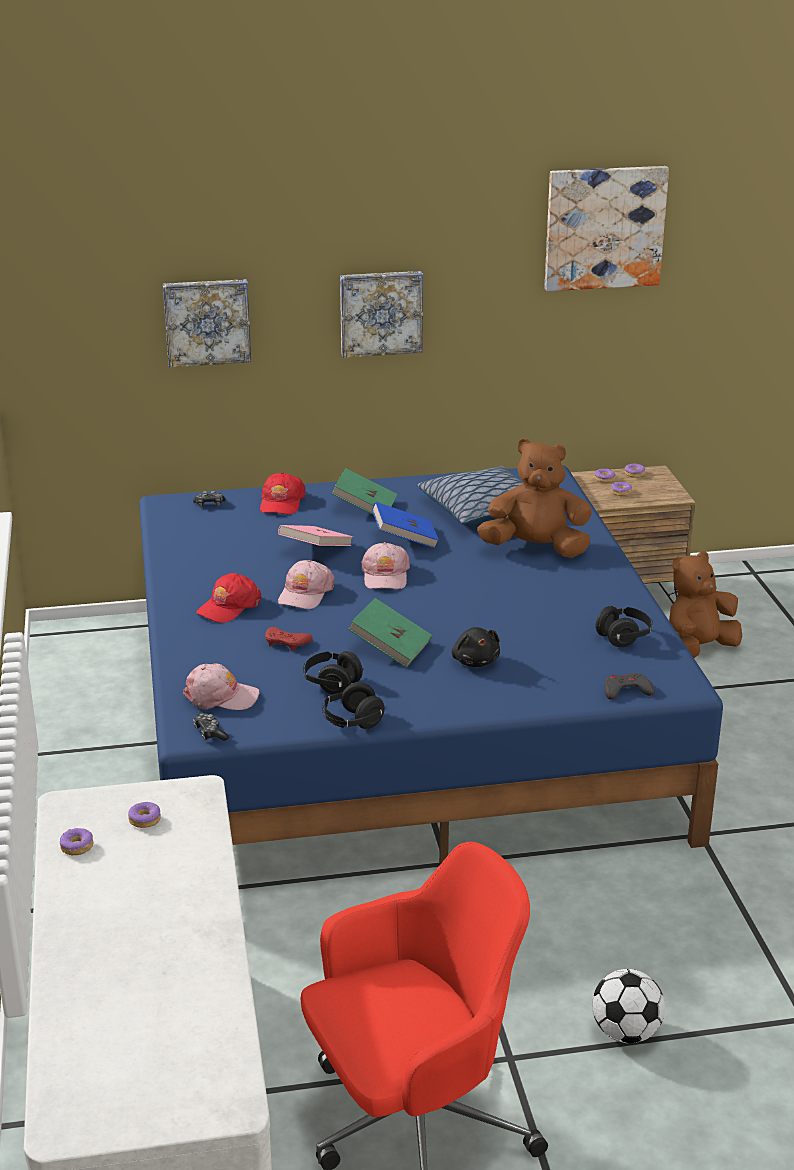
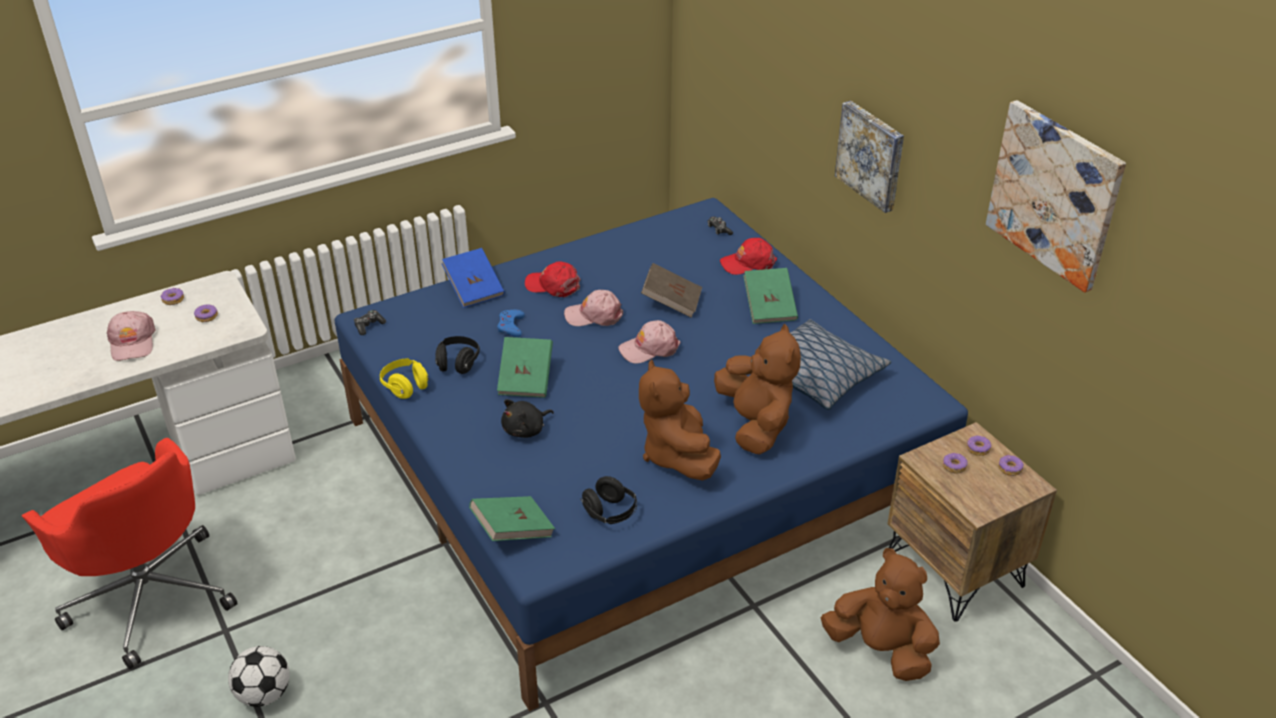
camera: 70 degrees right, 10 degrees up
picture [163,279,251,367] -> none
pink cap [183,663,260,710] -> pink cap moved to [107,311,156,361]
red game controller [265,627,313,651] -> blue game controller [497,309,525,337]
pink book [278,525,353,546] -> brown book [641,263,702,318]
black headphones [322,682,385,729] -> yellow headphones [379,358,429,399]
blue book [372,502,439,548] -> blue book moved to [442,248,505,308]
grey game controller [605,673,655,700] -> green book [469,496,555,541]
none -> brown plush toy [639,359,721,481]

